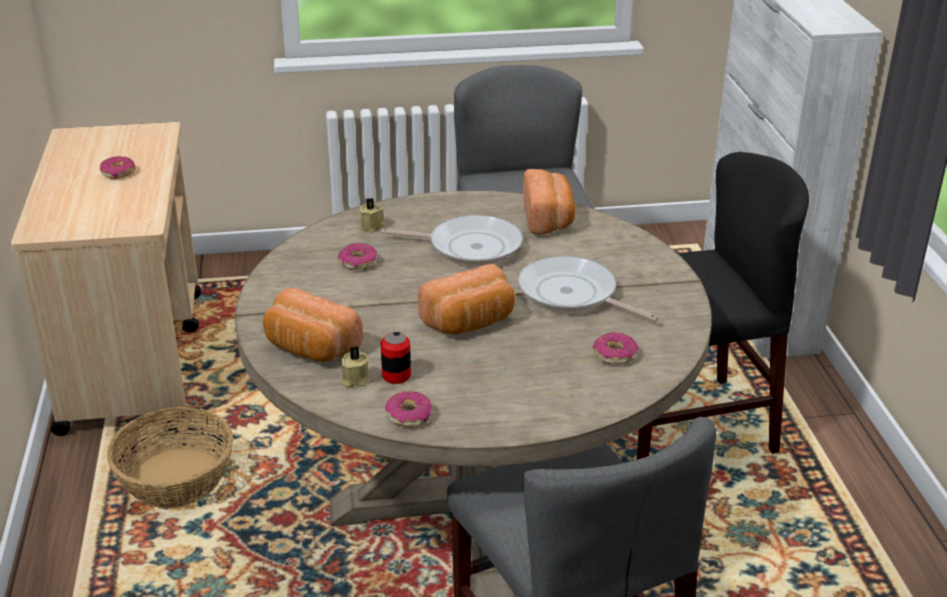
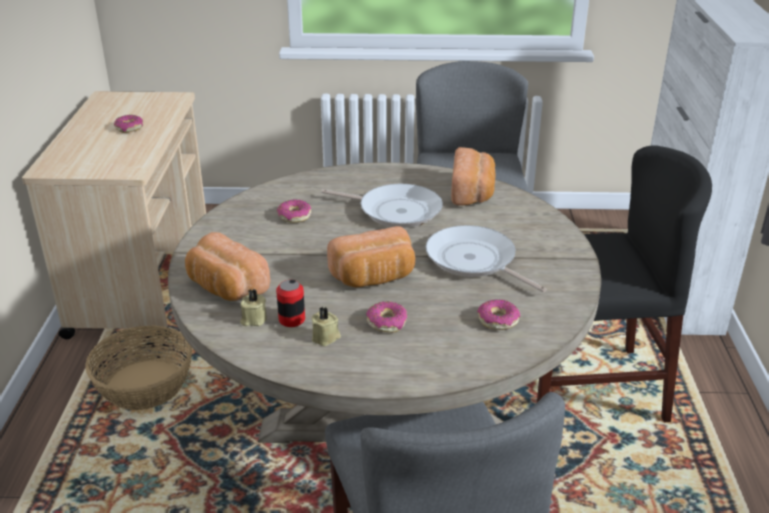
camera: 10 degrees right, 0 degrees up
beige candle [360,198,385,233] -> beige candle moved to [312,307,341,346]
donut [385,391,432,427] -> donut moved to [366,301,407,333]

